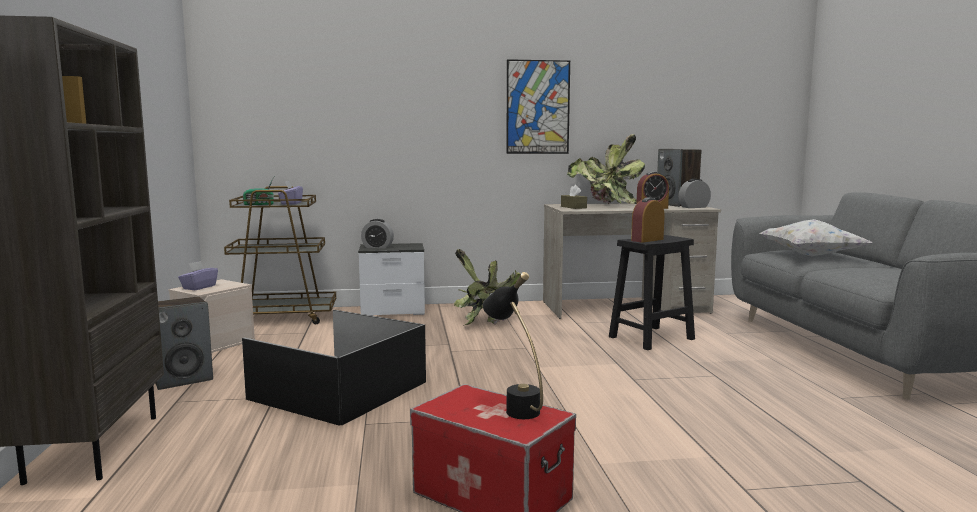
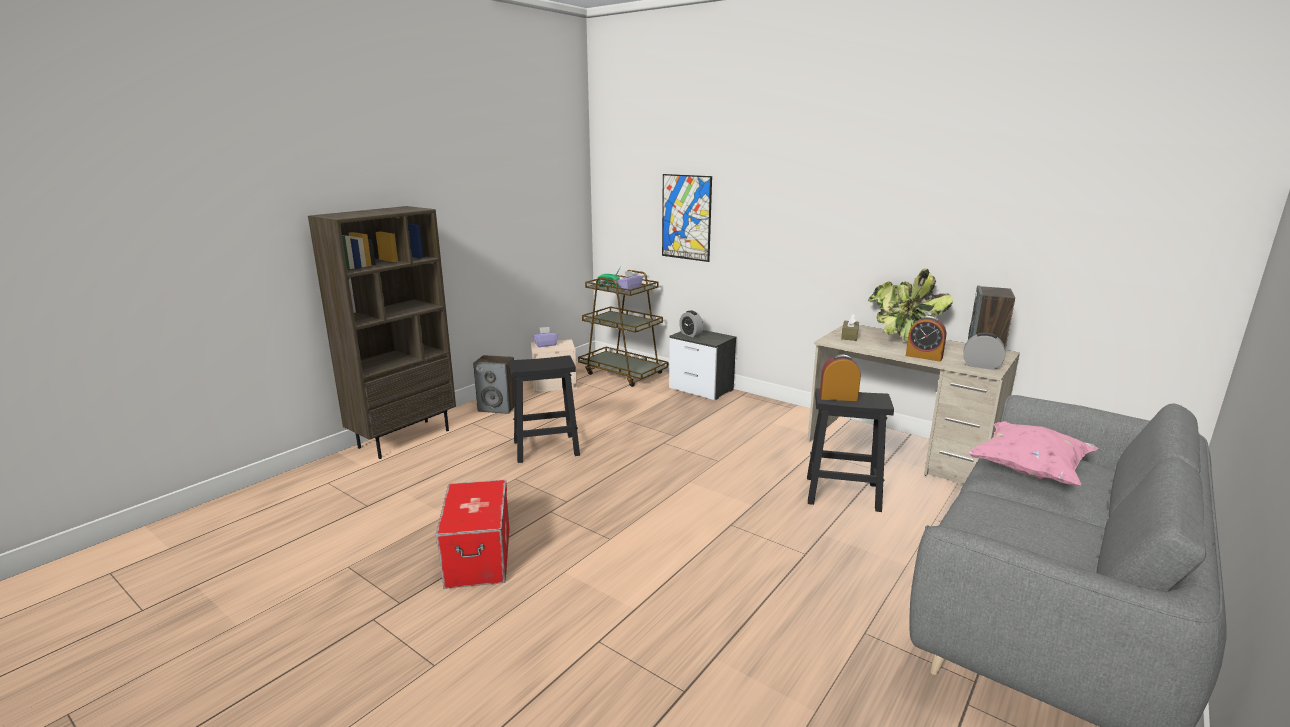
camera: 45 degrees right, 10 degrees up
black storage box [242,310,426,426] -> black stool [509,355,580,463]
potted plant [454,249,521,326] -> none
black table lamp [483,272,543,419] -> none
picture [506,59,570,154] -> picture moved to [662,174,712,262]
white pillow [760,219,872,256] -> pink pillow [967,421,1099,485]

